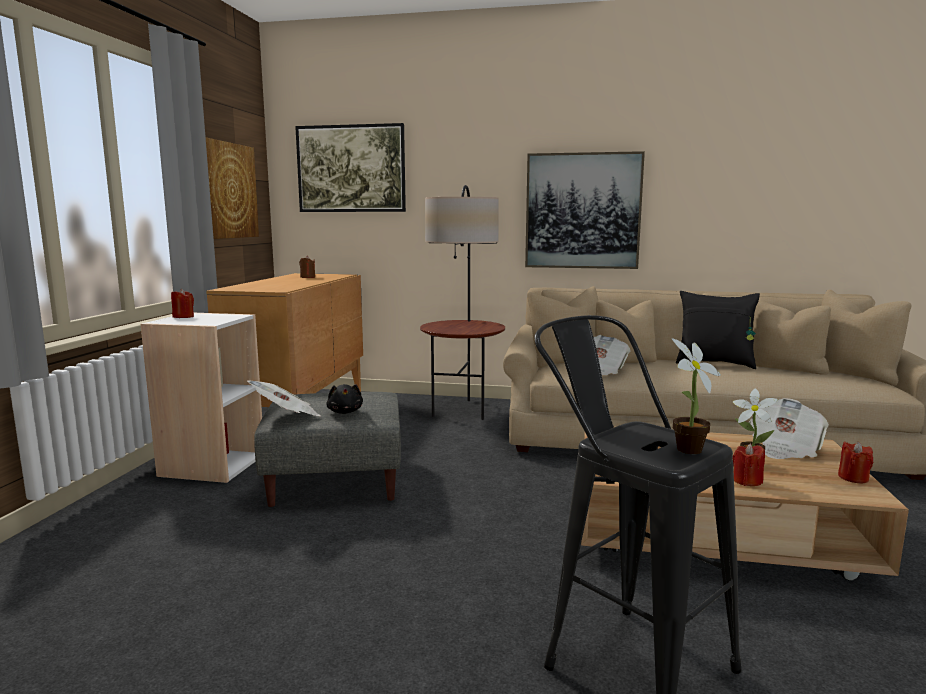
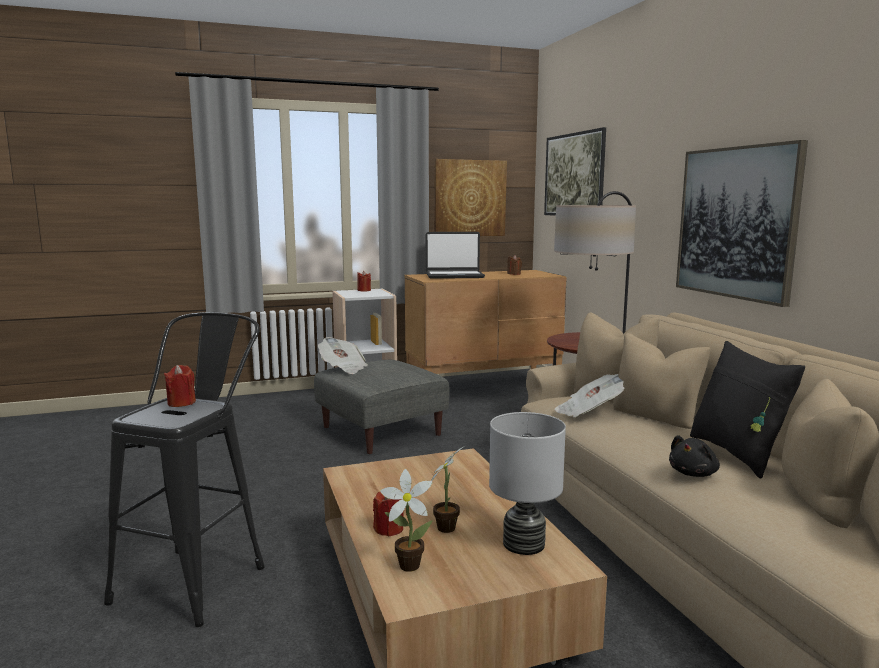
camera: 60 degrees right, 0 degrees up
black plush toy [326,384,363,414] -> black plush toy moved to [669,435,720,477]
potted plant [672,338,721,454] -> potted plant moved to [380,469,433,572]
newspaper [749,398,829,459] -> grey table lamp [489,412,566,555]
red candle [838,442,873,484] -> red candle moved to [164,365,196,407]
none -> laptop [426,232,485,279]

